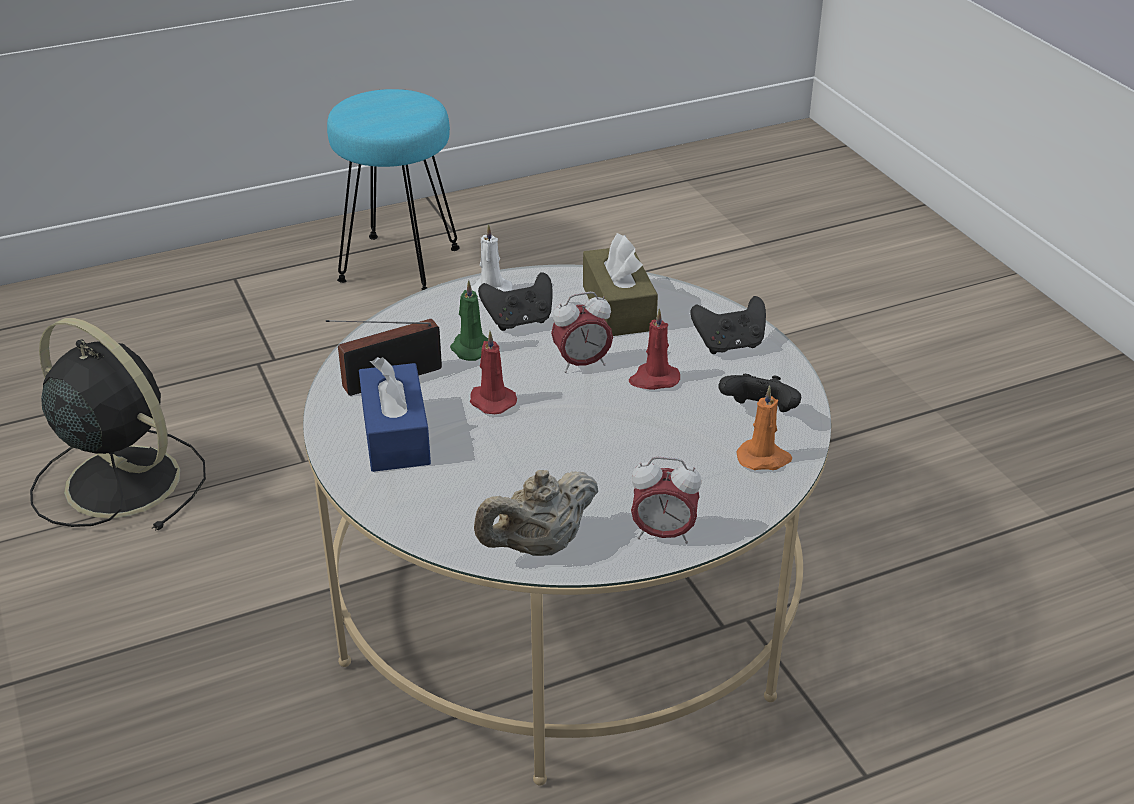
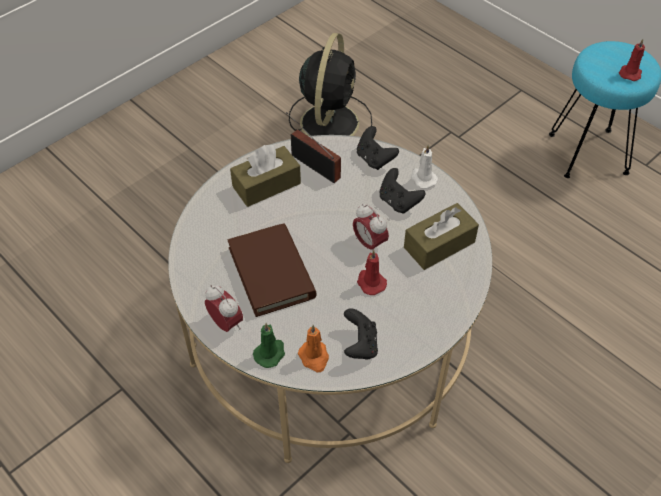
camera: 70 degrees right, 15 degrees up
blue tissue box [359,357,431,472] -> brown tissue box [230,144,301,207]
green candle [450,280,488,361] -> green candle moved to [253,323,285,368]
red candle [470,331,517,414] -> red candle moved to [619,39,645,81]
beige teapot [474,470,598,556] -> none
alarm clock [631,457,701,544] -> alarm clock turned 150 degrees clockwise [205,285,243,332]
black game controller [690,296,766,354] -> black game controller moved to [357,126,399,170]
none -> brown book [228,223,317,317]

